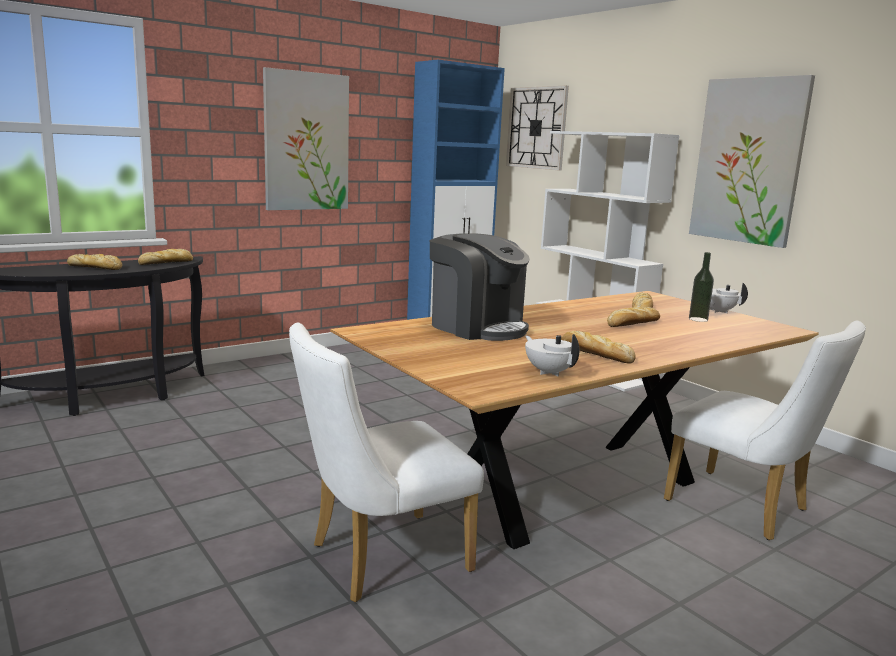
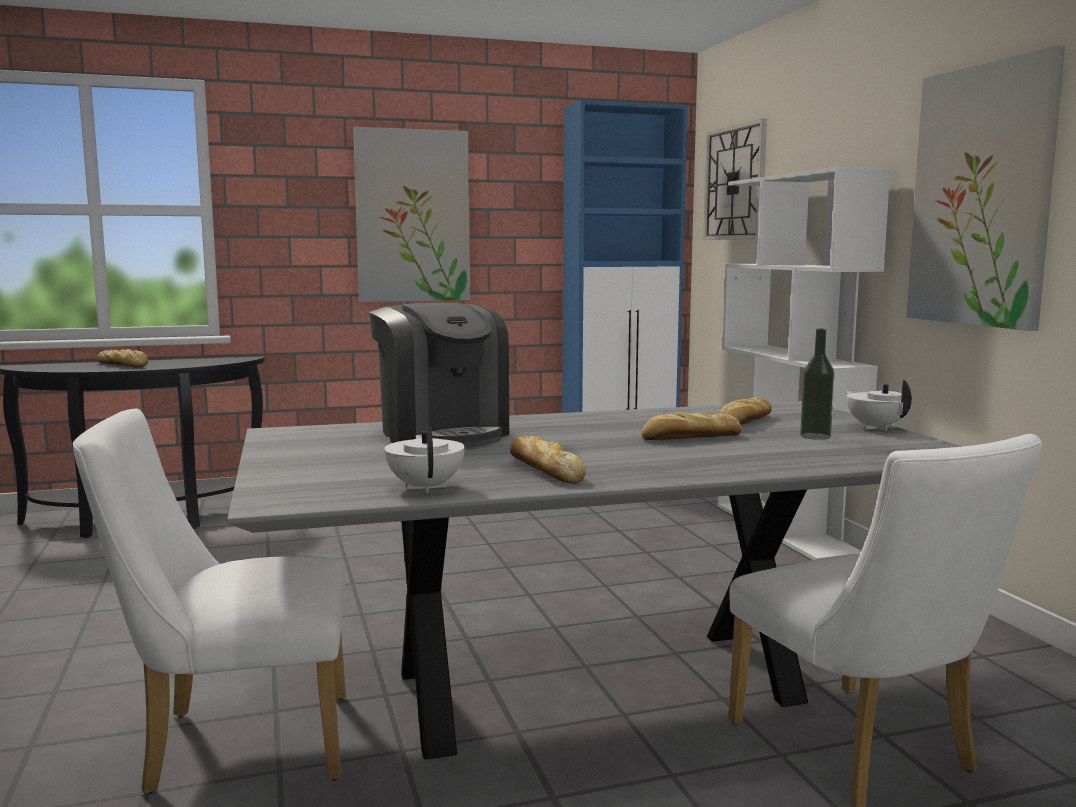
camera: 20 degrees right, 5 degrees down
bread [138,249,193,265] -> none
brown dining table [330,291,819,549] -> grey dining table [227,401,963,759]

